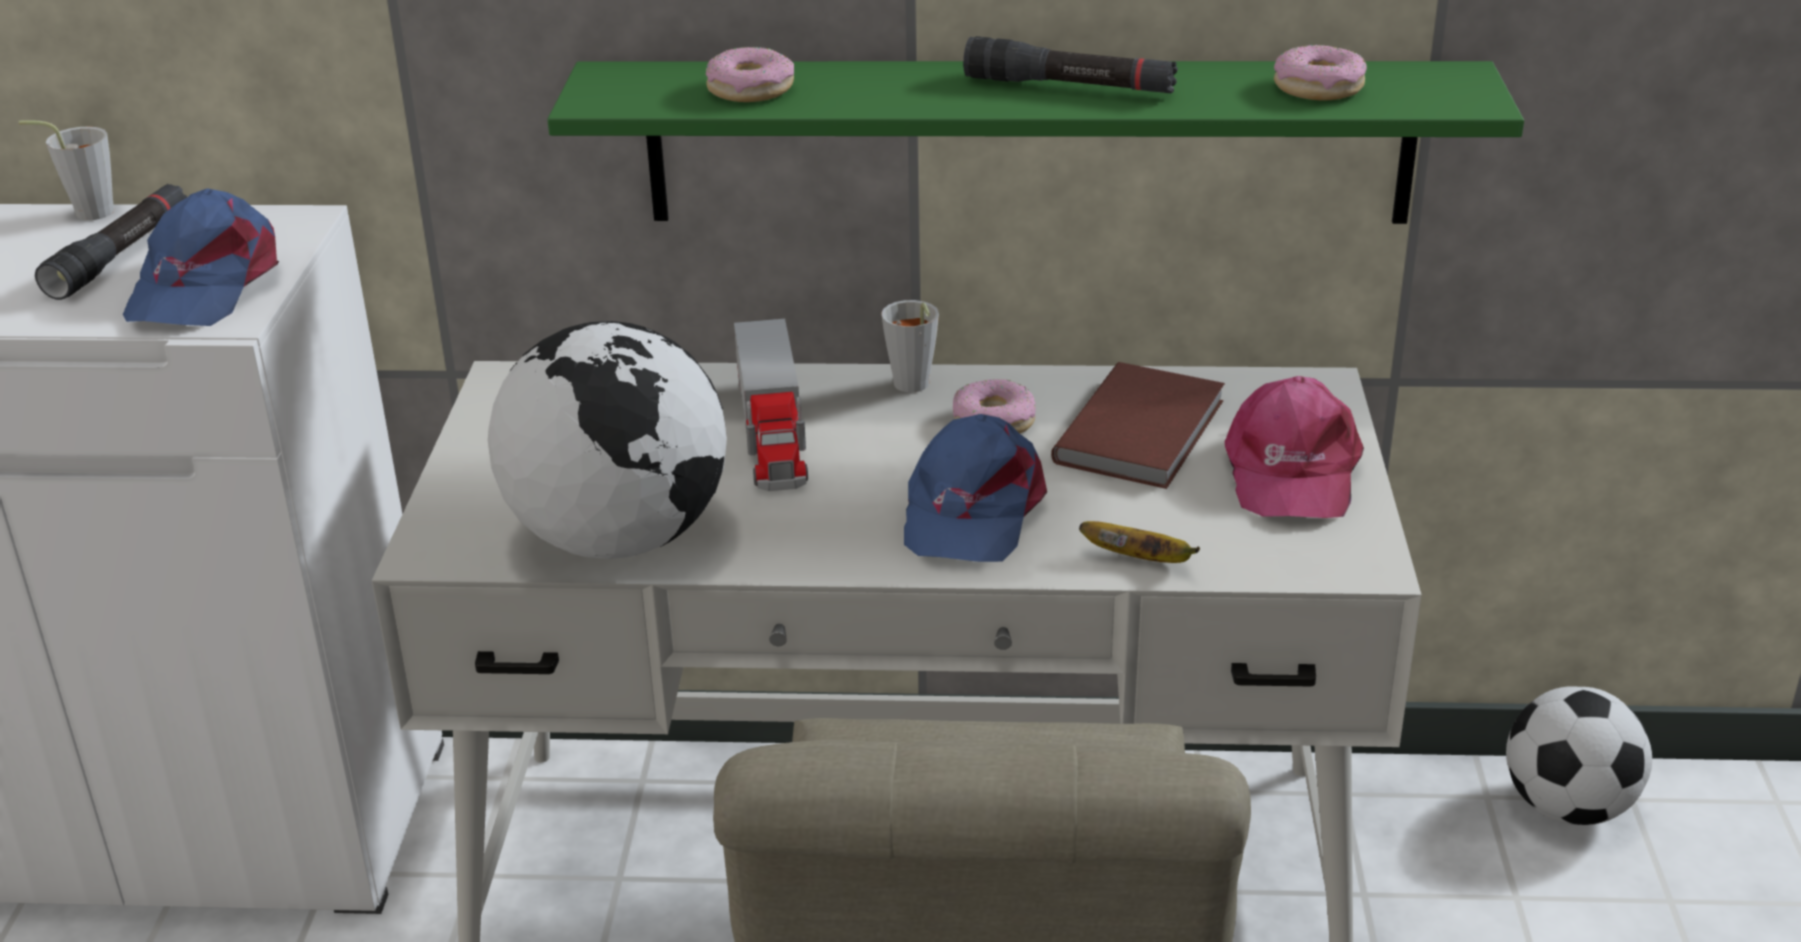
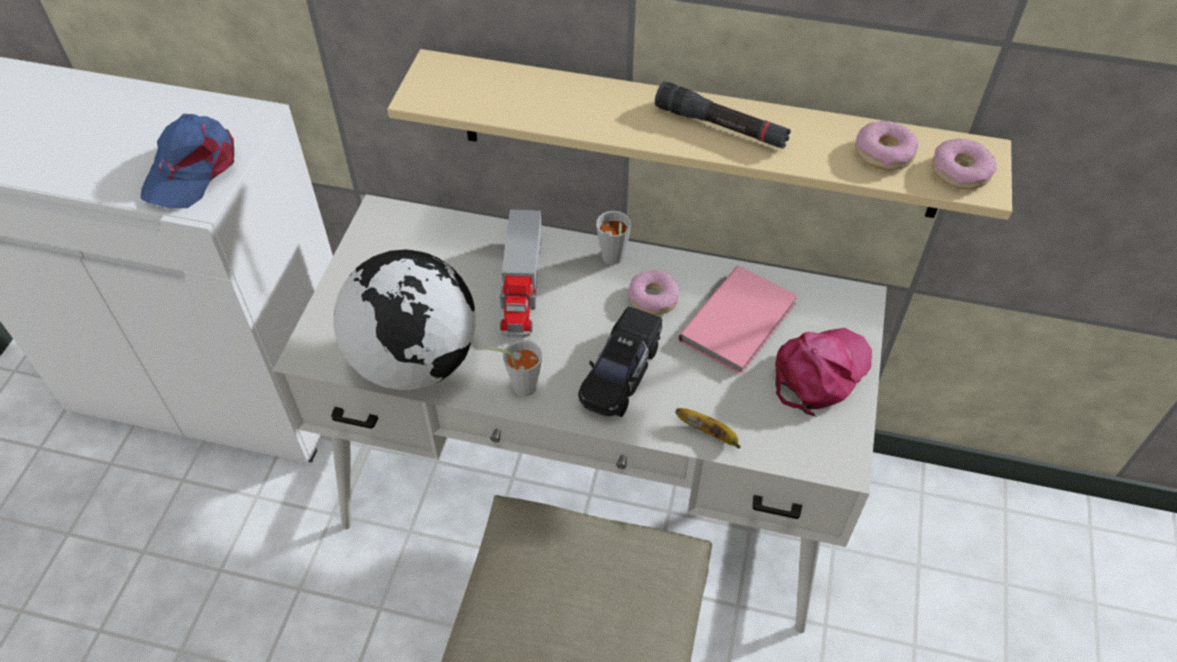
camera: 10 degrees right, 20 degrees up
grey cup [19,120,114,220] -> grey cup moved to [488,340,542,397]
black flashlight [35,184,187,300] -> none
green shelf [547,61,1524,224] -> beige shelf [387,49,1012,220]
donut [706,47,794,102] -> donut moved to [932,139,997,190]
blue cap [904,414,1047,562] -> black toy car [578,307,662,417]
brown book [1051,362,1225,489] -> pink book [678,266,798,375]
pink cap [1225,376,1364,518] -> pink cap turned 150 degrees counterclockwise [775,328,872,416]
football [1506,686,1652,825] -> none

